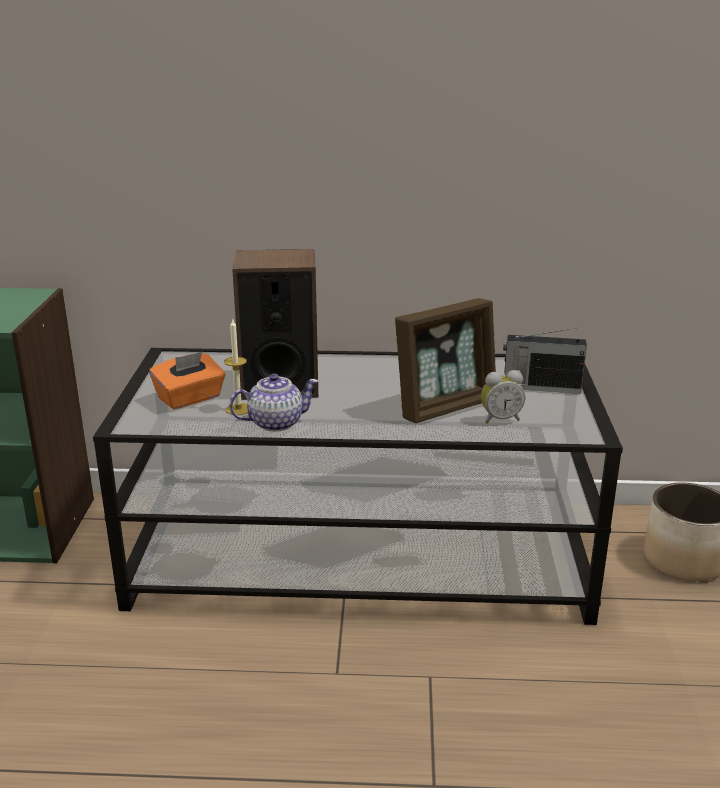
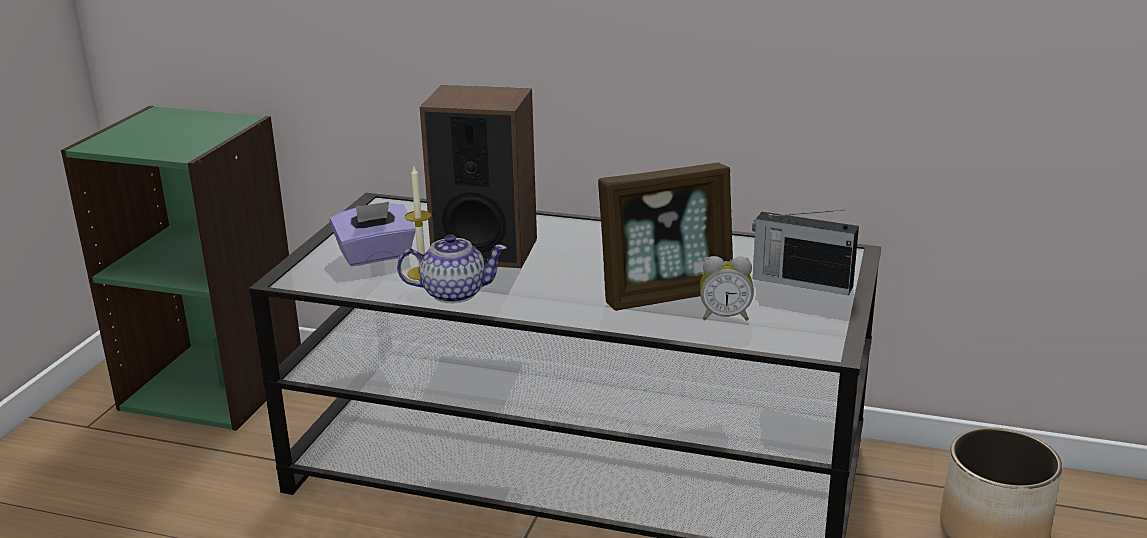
camera: 15 degrees right, 0 degrees up
orange tissue box [149,352,225,410] -> purple tissue box [330,202,415,266]

